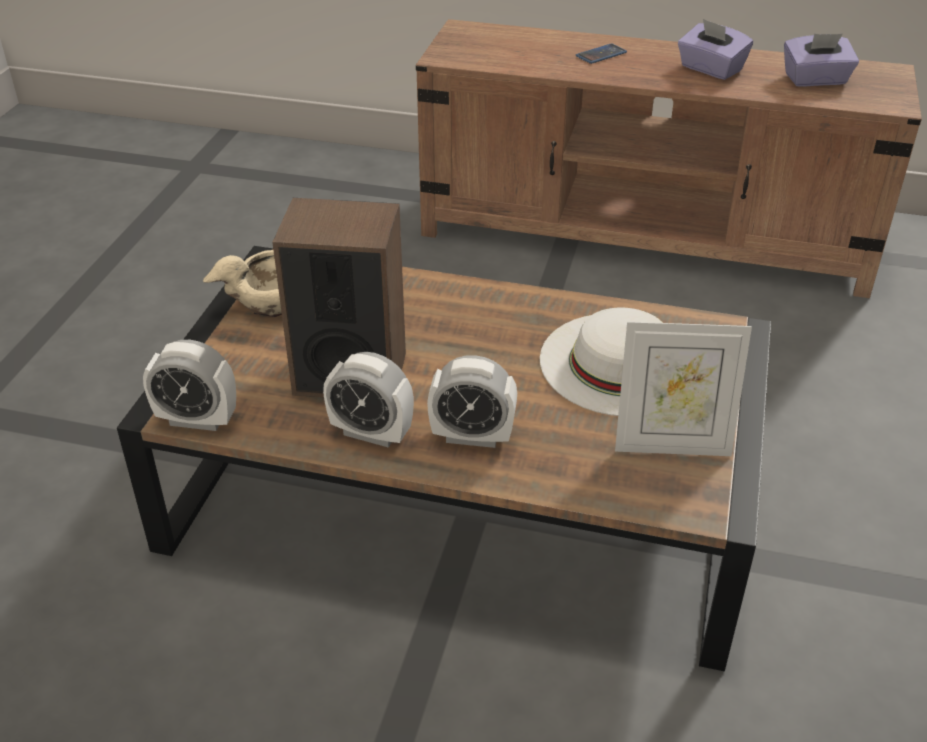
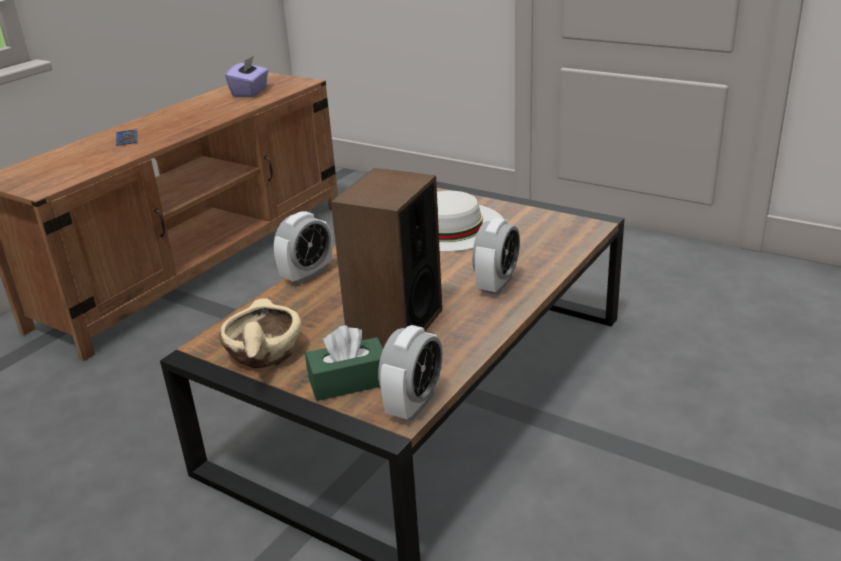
camera: 70 degrees left, 10 degrees down
alarm clock [323,352,414,448] -> alarm clock moved to [274,211,332,285]
picture frame [615,322,752,456] -> none
purple tissue box [678,19,753,80] -> none
none -> green tissue box [305,325,383,401]

